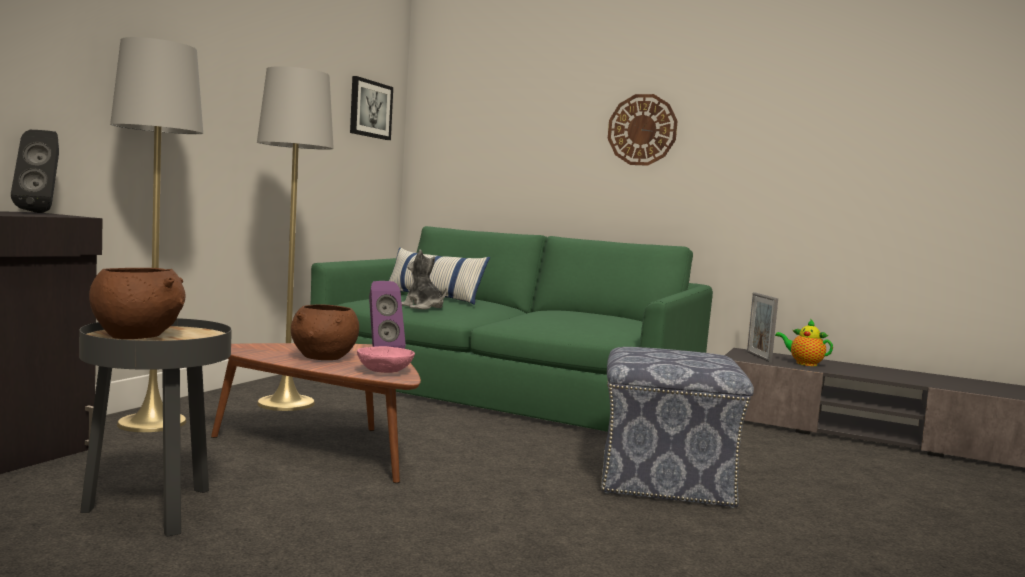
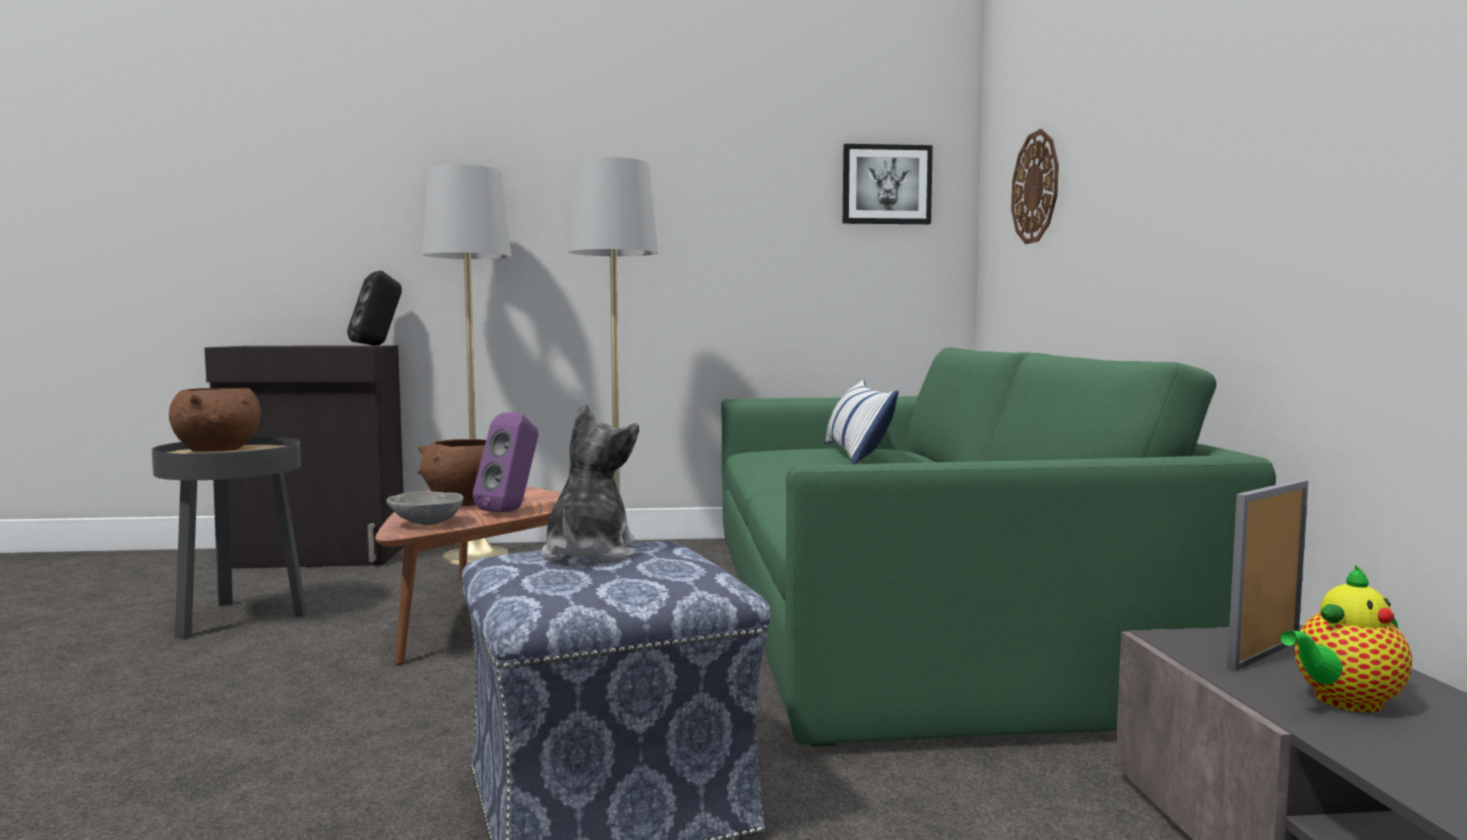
camera: 60 degrees right, 0 degrees up
pink bowl [357,346,415,373] -> grey bowl [387,491,464,526]
plush toy [402,249,447,309] -> plush toy moved to [541,403,639,563]
wall clock [608,94,678,166] -> wall clock moved to [1011,129,1059,244]
teapot [775,320,833,366] -> teapot turned 120 degrees counterclockwise [1280,565,1412,712]

